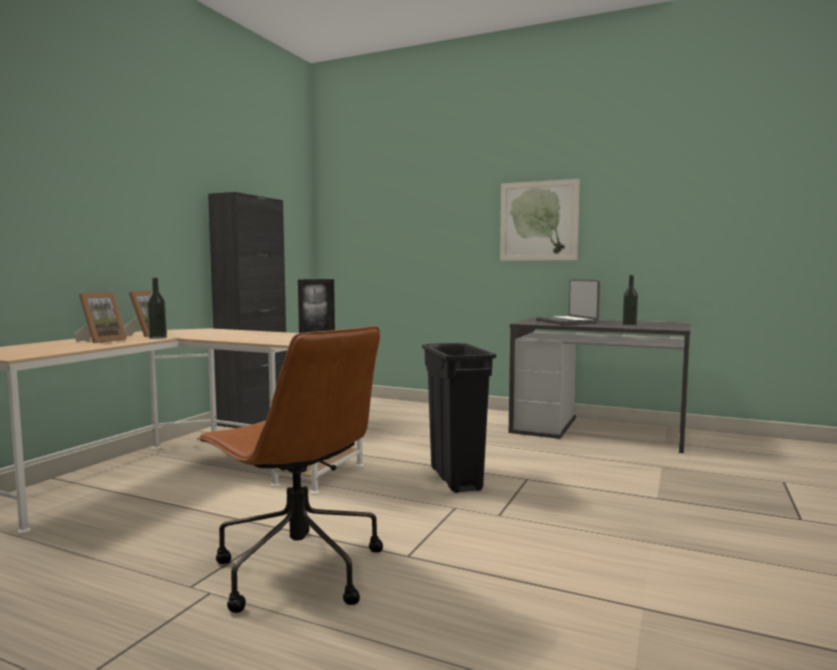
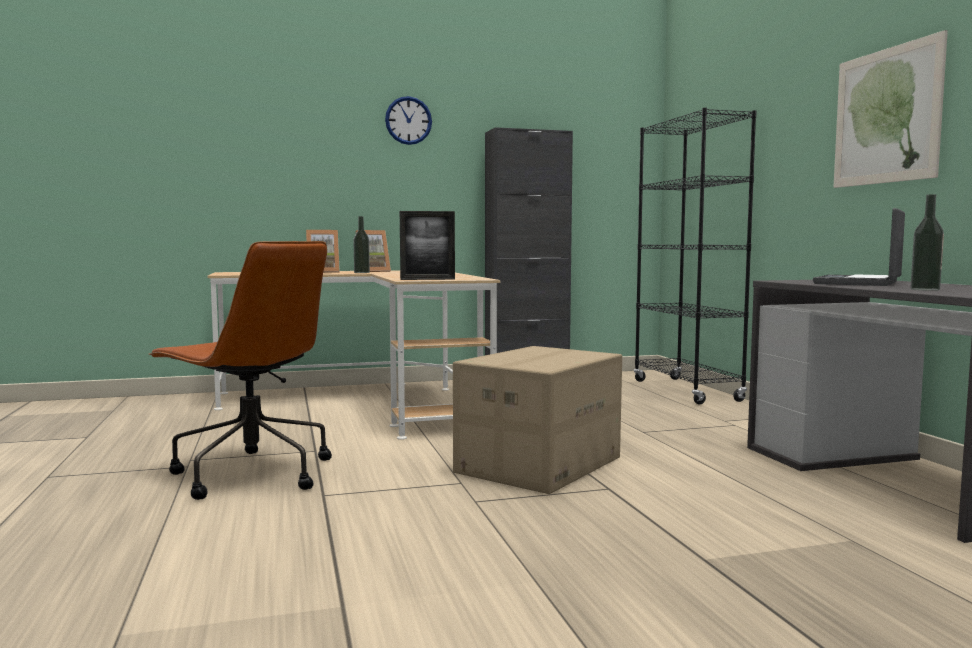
camera: 50 degrees right, 0 degrees up
brown office chair [197,326,383,613] -> brown office chair turned 60 degrees counterclockwise [149,241,332,500]
black trash can [422,343,496,493] -> cardboard box [453,346,622,494]
none -> wall clock [385,96,432,145]
none -> black bookcase [633,108,757,404]

